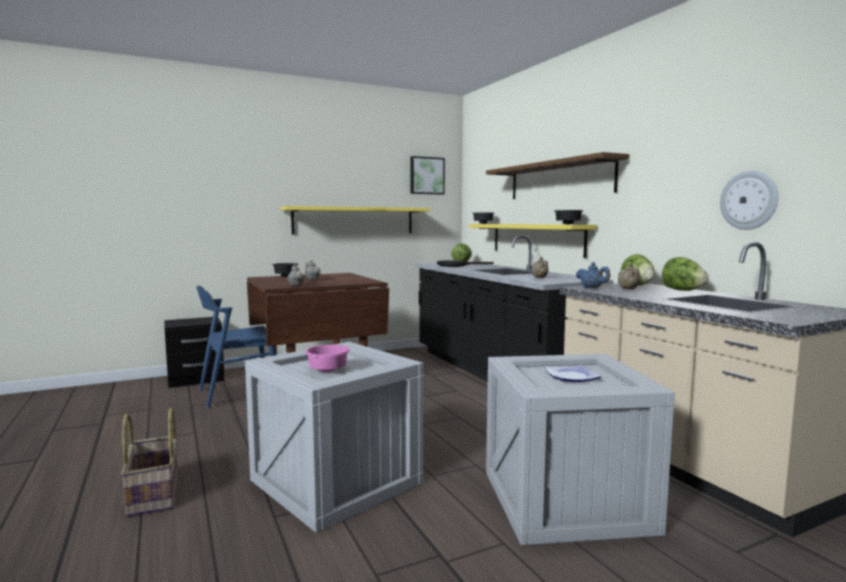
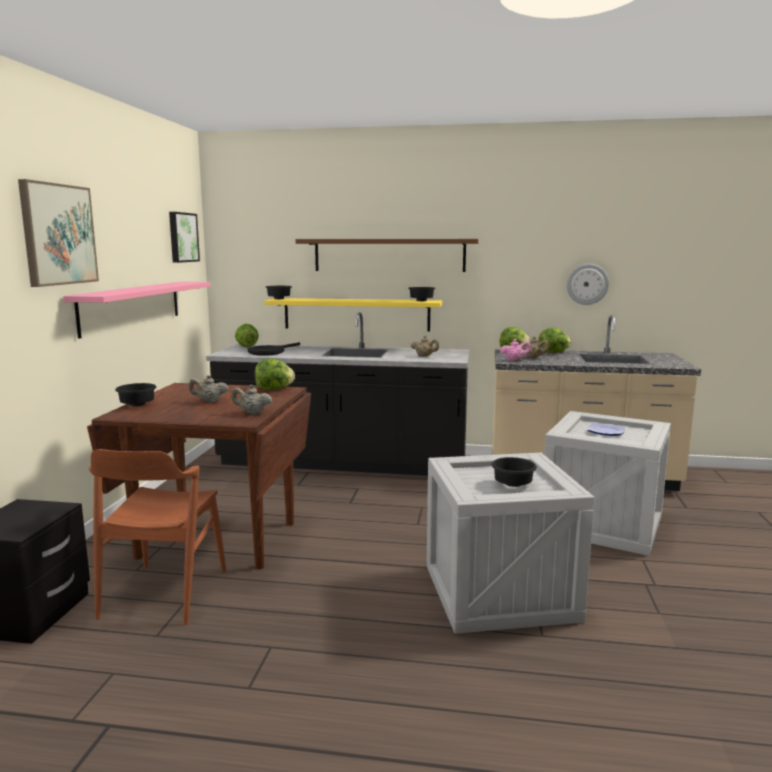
camera: 55 degrees left, 5 degrees up
basket [121,408,178,517] -> none
blue chair [196,286,276,408] -> brown chair [89,449,226,625]
yellow shelf [281,206,430,234] -> pink shelf [63,282,210,339]
pink bowl [305,345,350,372] -> black bowl [491,457,537,487]
blue teapot [576,262,610,288] -> pink teapot [500,339,531,361]
none -> picture [18,179,99,287]
none -> lettuce [255,358,295,390]

